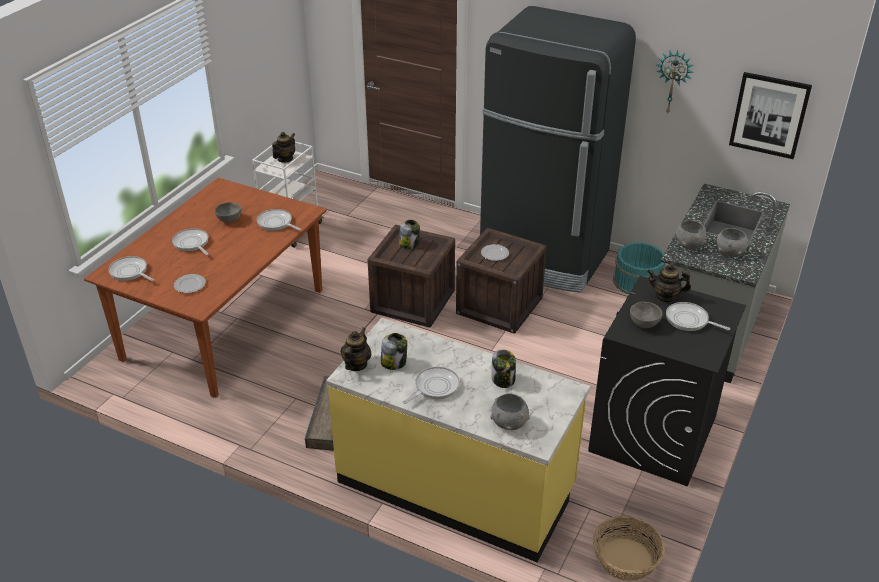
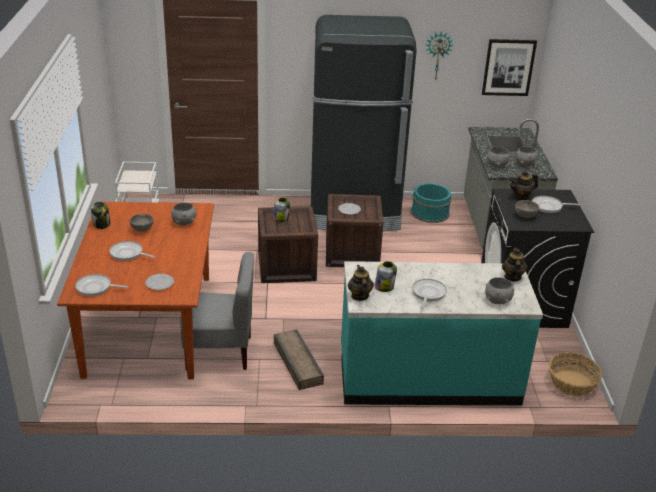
camera: 30 degrees left, 5 degrees down
frying pan [257,209,301,231] -> grey bowl [171,203,196,226]
teapot [272,132,295,163] -> teapot moved to [502,247,528,282]
yellow counter [326,318,591,562] -> turquoise counter [341,261,543,405]
jar [492,349,516,388] -> jar moved to [91,202,110,229]
none -> grey chair [180,252,254,370]

